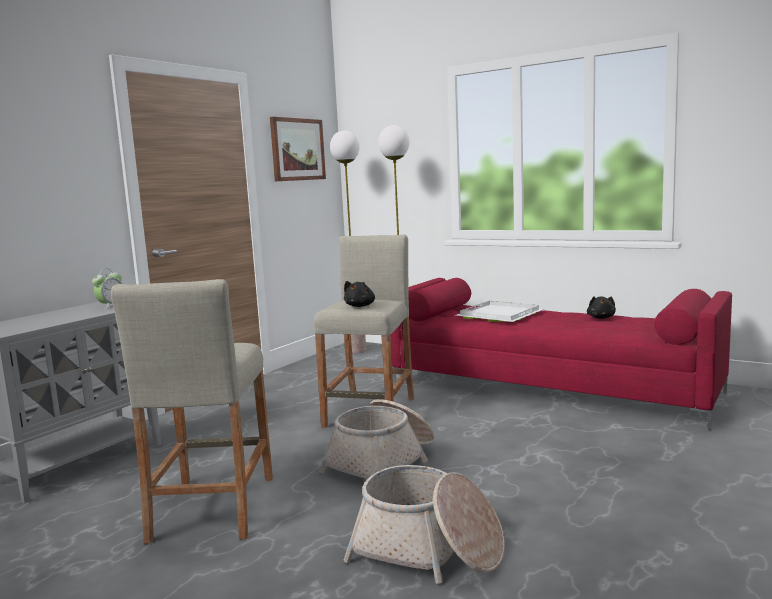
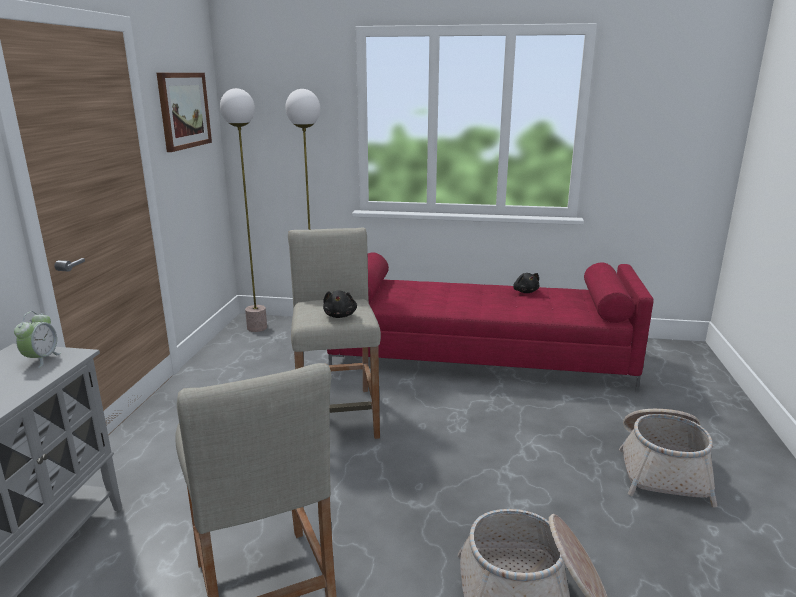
camera: 25 degrees left, 10 degrees up
basket [319,399,434,479] -> basket moved to [619,409,718,507]
white tray [455,301,544,322] -> none

